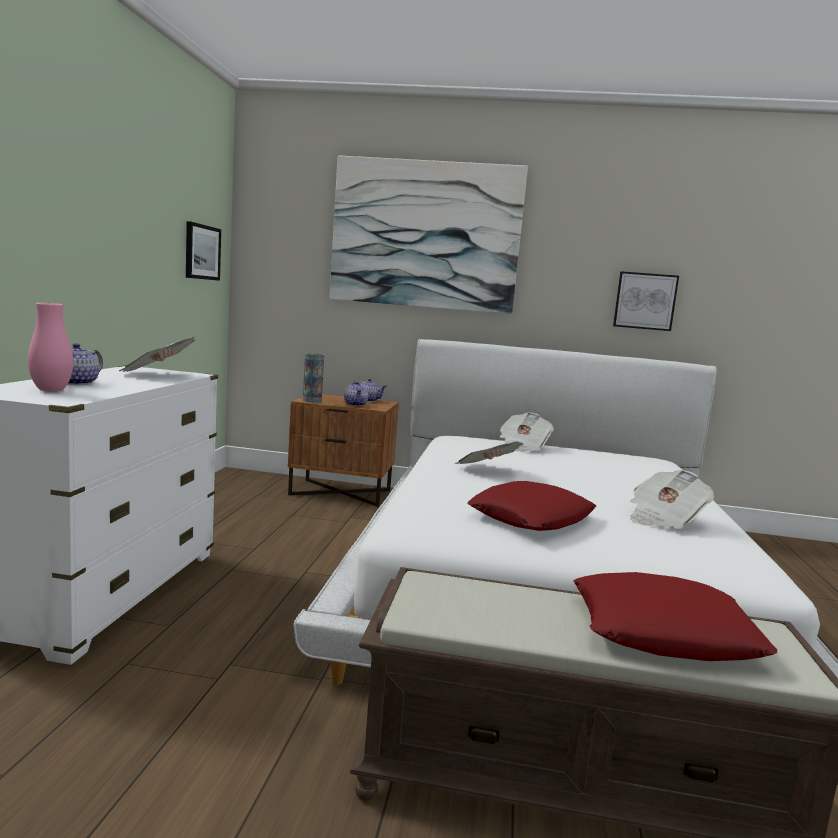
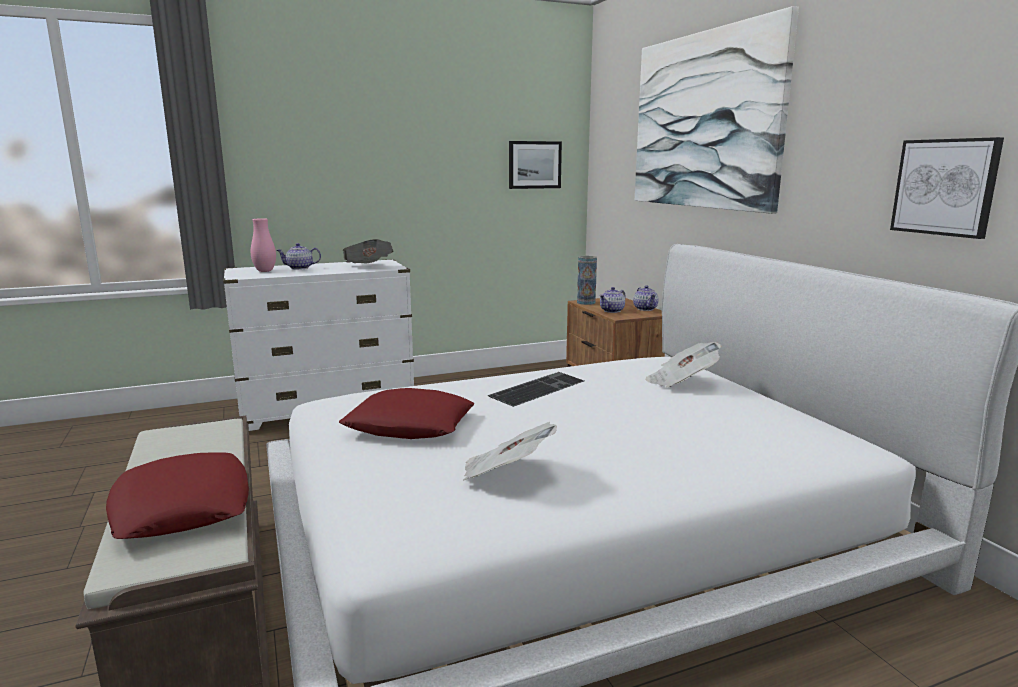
camera: 60 degrees right, 5 degrees up
newspaper [455,441,523,464] -> keyboard [488,372,584,407]

